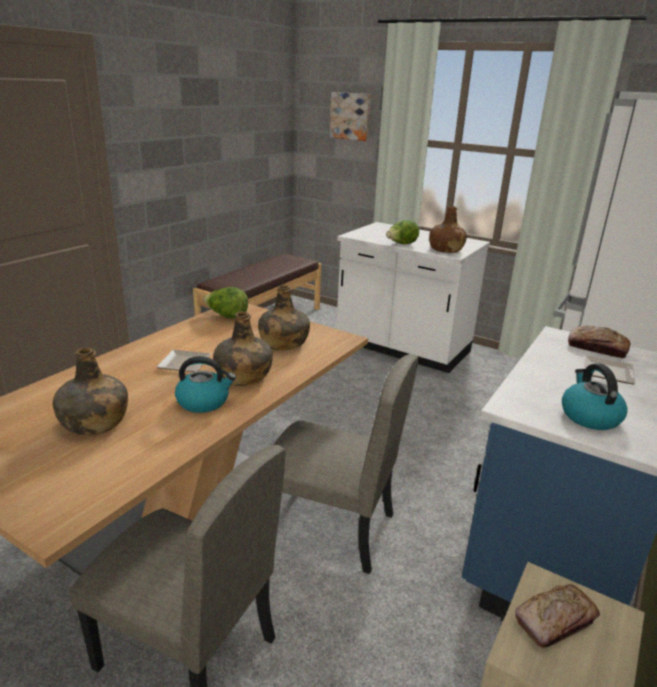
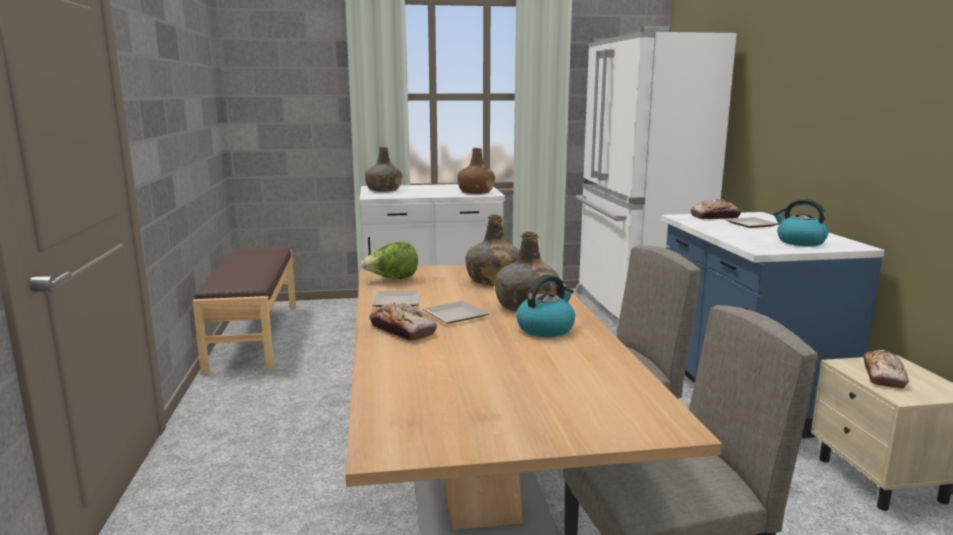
camera: 40 degrees left, 10 degrees down
green bottle [53,347,128,435] -> green bottle moved to [365,147,402,192]
picture [330,92,371,141] -> none
lettuce [386,220,419,244] -> none
none -> bread [369,302,437,341]
none -> plate [371,290,420,307]

